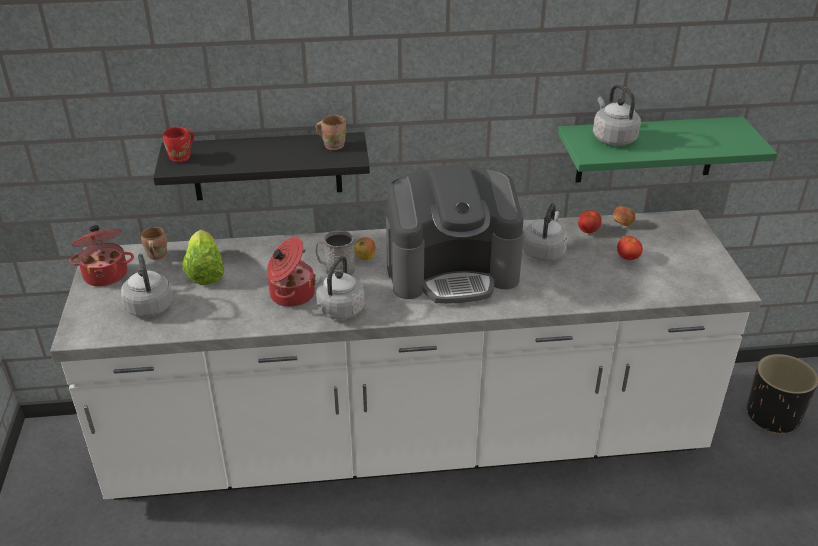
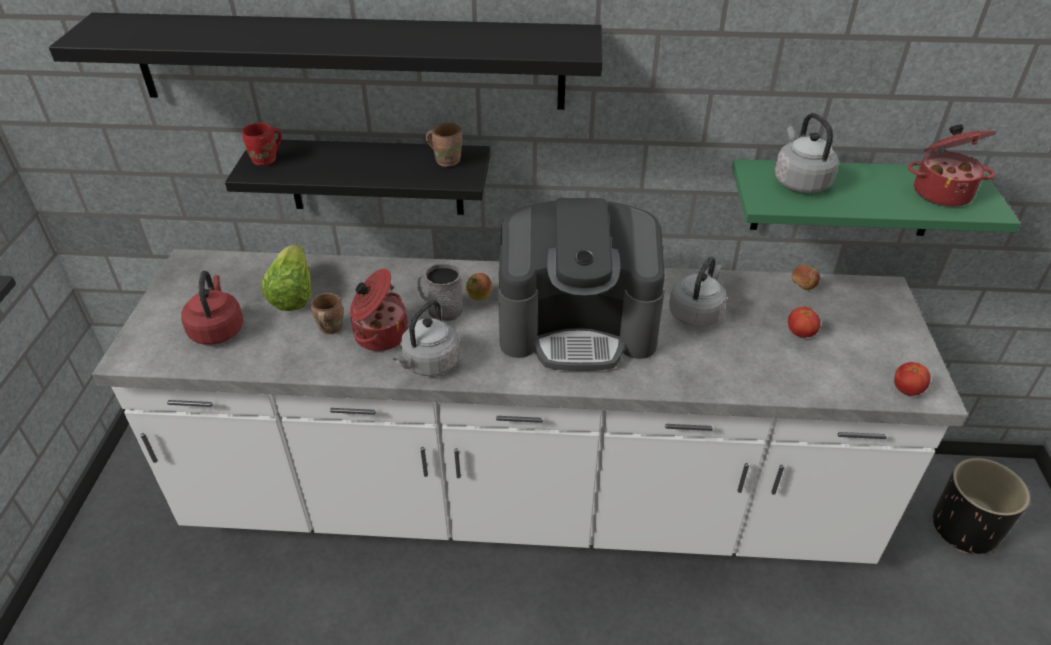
camera: 10 degrees right, 5 degrees up
cooking pot [70,225,134,287] -> cooking pot moved to [908,124,996,207]
grey kettle [121,254,172,317] -> red kettle [181,271,243,345]
brown mug [141,227,167,260] -> brown mug moved to [311,293,343,334]
tomato [578,210,602,233] -> tomato moved to [894,362,931,396]
none -> black shelf [49,13,602,110]

